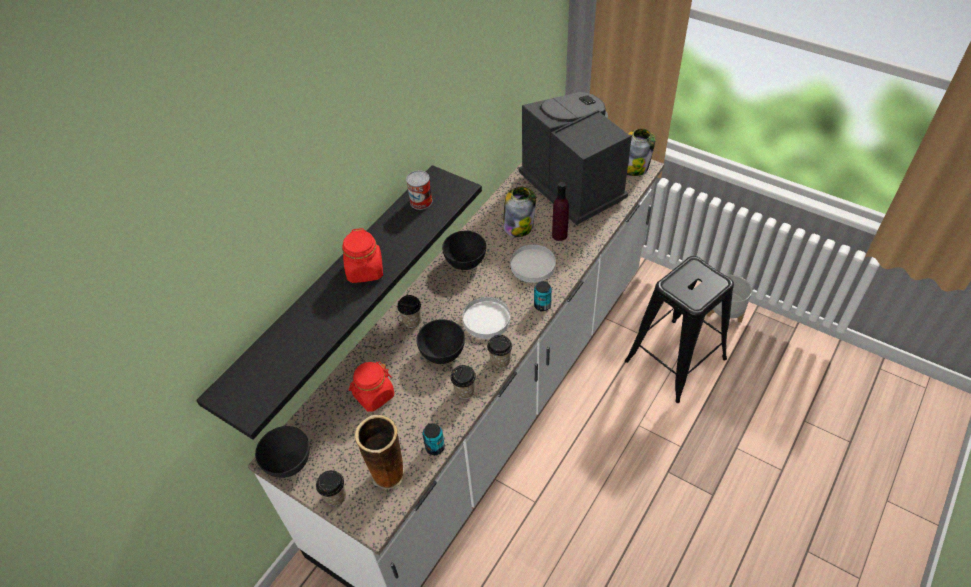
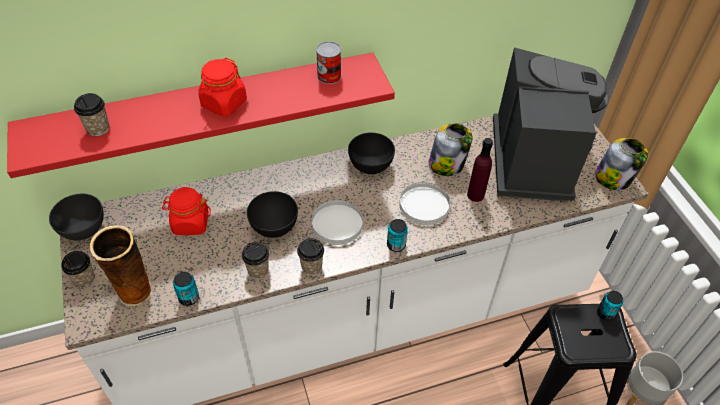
camera: 35 degrees right, 0 degrees up
black shelf [196,165,482,440] -> red shelf [7,53,395,178]
cup [397,295,421,328] -> cup moved to [74,93,109,136]
none -> can [597,291,623,320]

